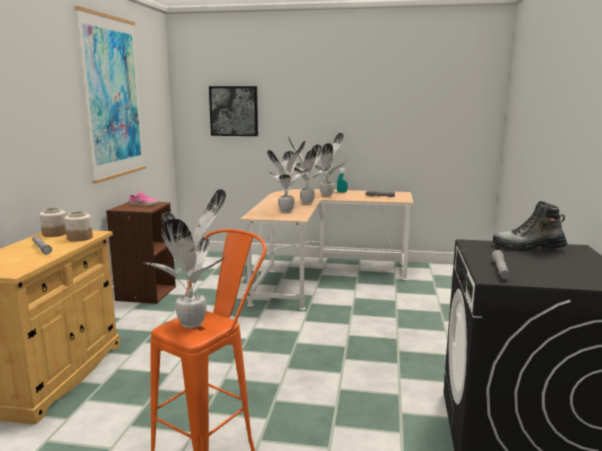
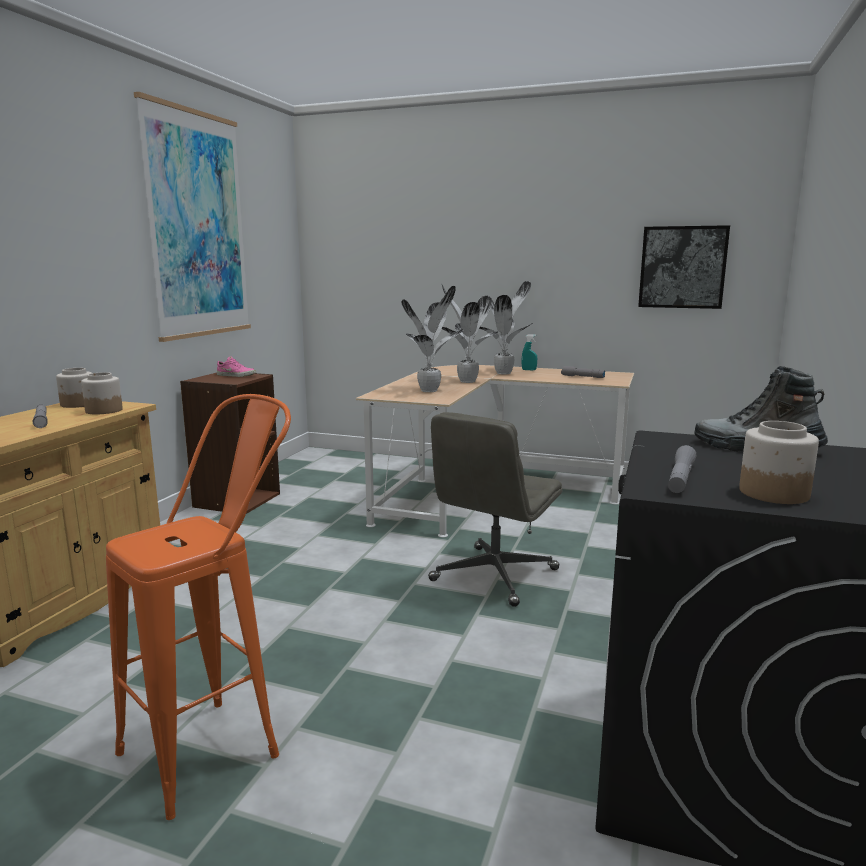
camera: 10 degrees right, 0 degrees up
potted plant [143,189,226,328] -> none
picture [209,86,258,136] -> picture moved to [638,225,730,309]
none -> grey office chair [428,412,562,607]
none -> jar [739,421,819,504]

